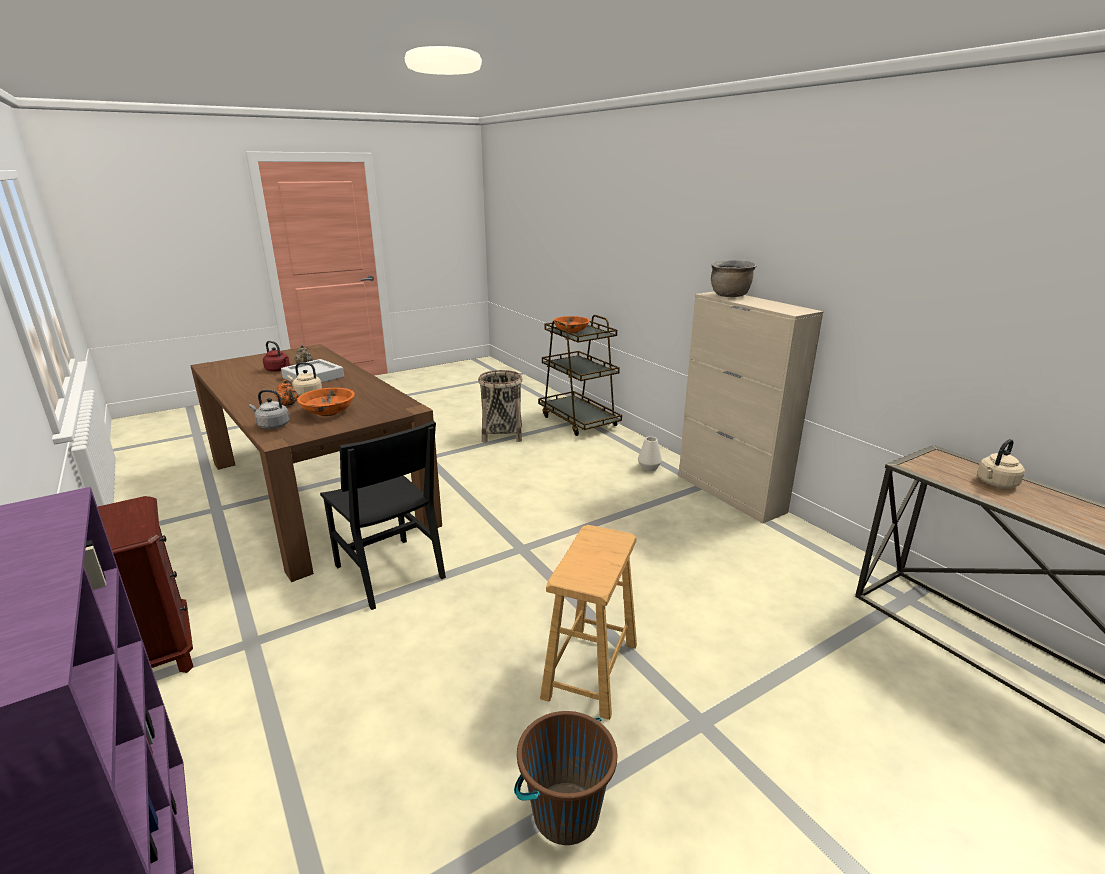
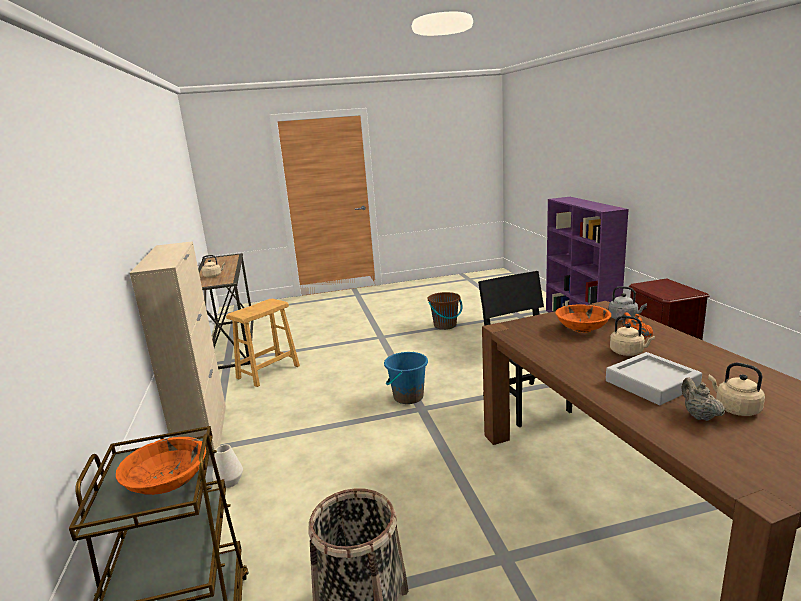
camera: 160 degrees left, 5 degrees down
red kettle [263,341,290,372] -> beige kettle [708,363,765,416]
brown stool [540,525,637,720] -> brown stool moved to [226,299,300,387]
brown cooking pot [711,260,757,297] -> none
none -> blue bucket [384,352,428,404]

